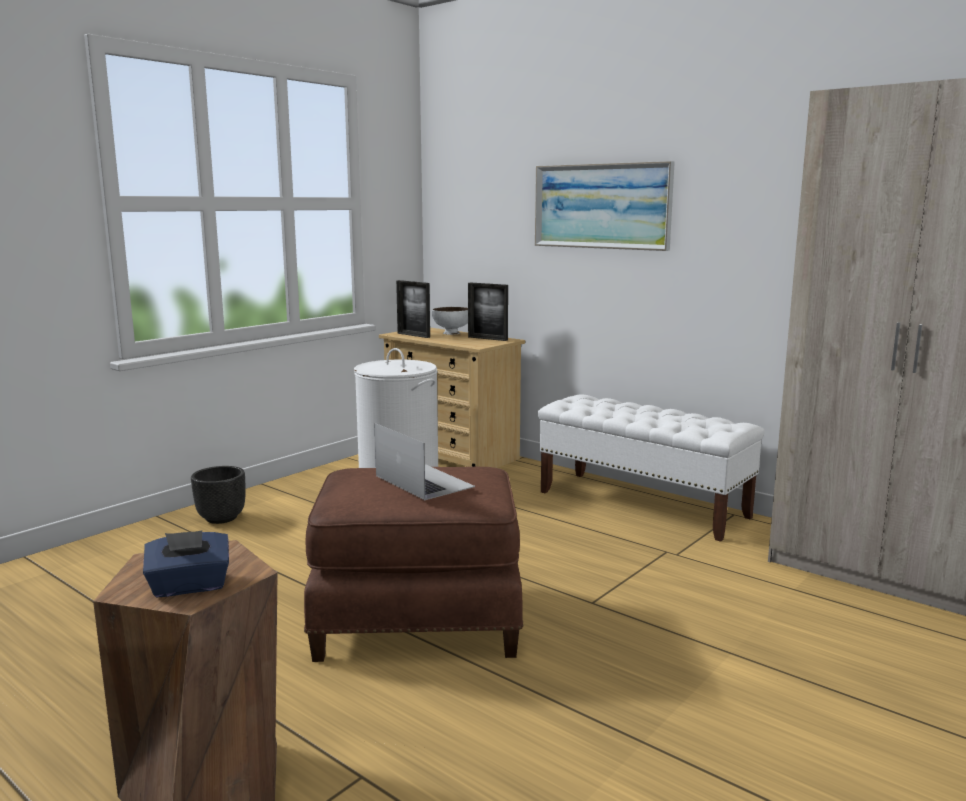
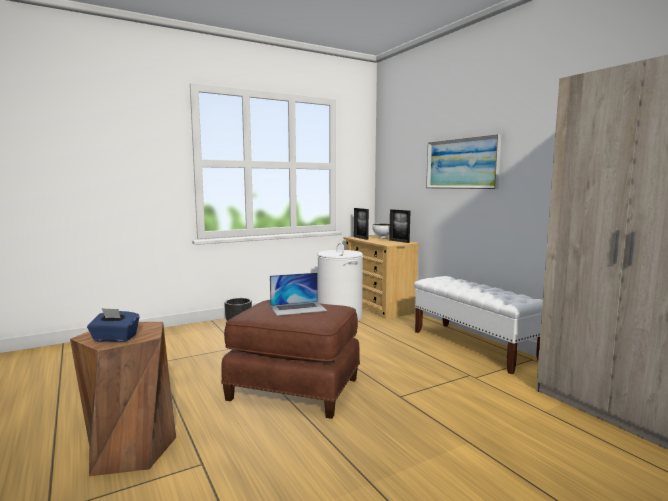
camera: 20 degrees right, 5 degrees down
laptop [374,423,475,500] -> laptop turned 90 degrees clockwise [270,273,327,316]

